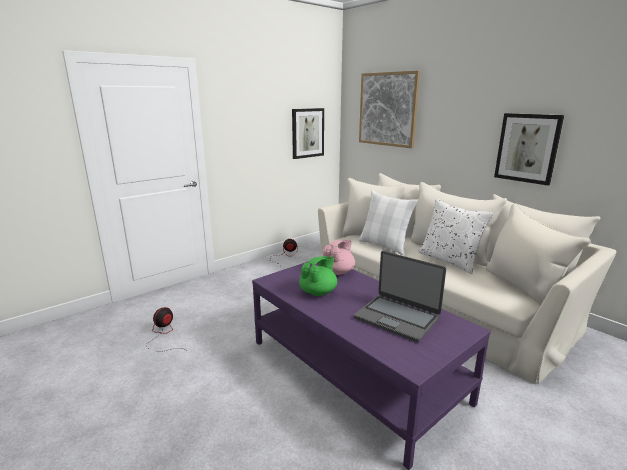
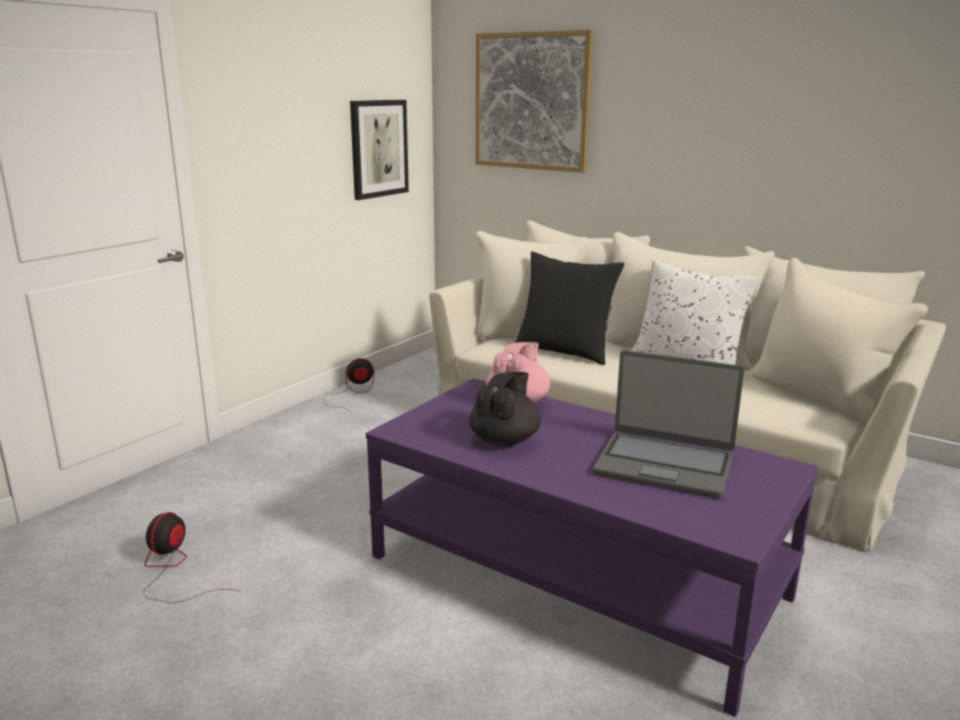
camera: 15 degrees left, 0 degrees up
green teapot [299,256,337,296] -> black teapot [469,372,541,446]
white pillow [358,190,418,255] -> black pillow [515,251,624,365]
picture [494,113,564,186] -> none

